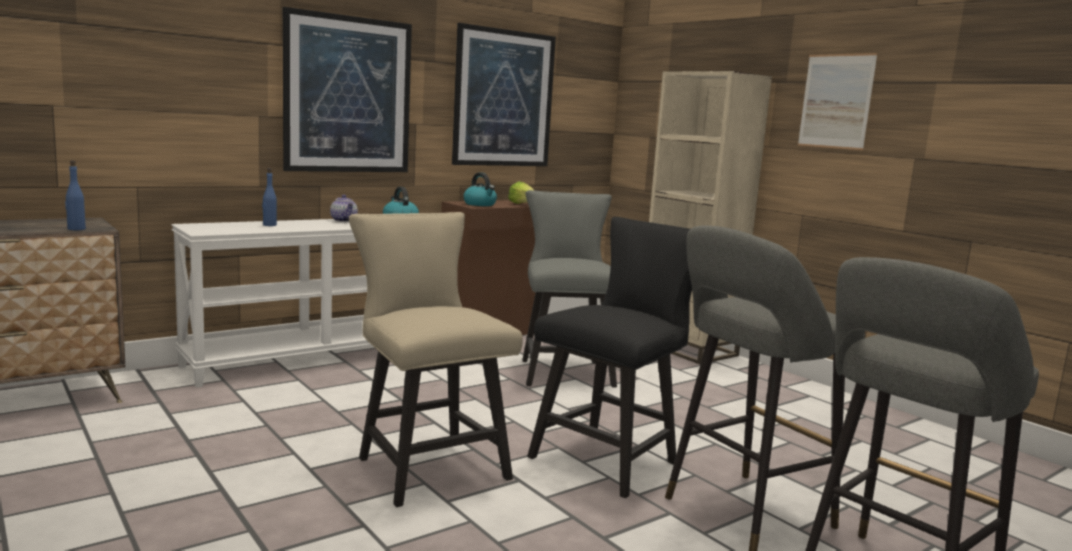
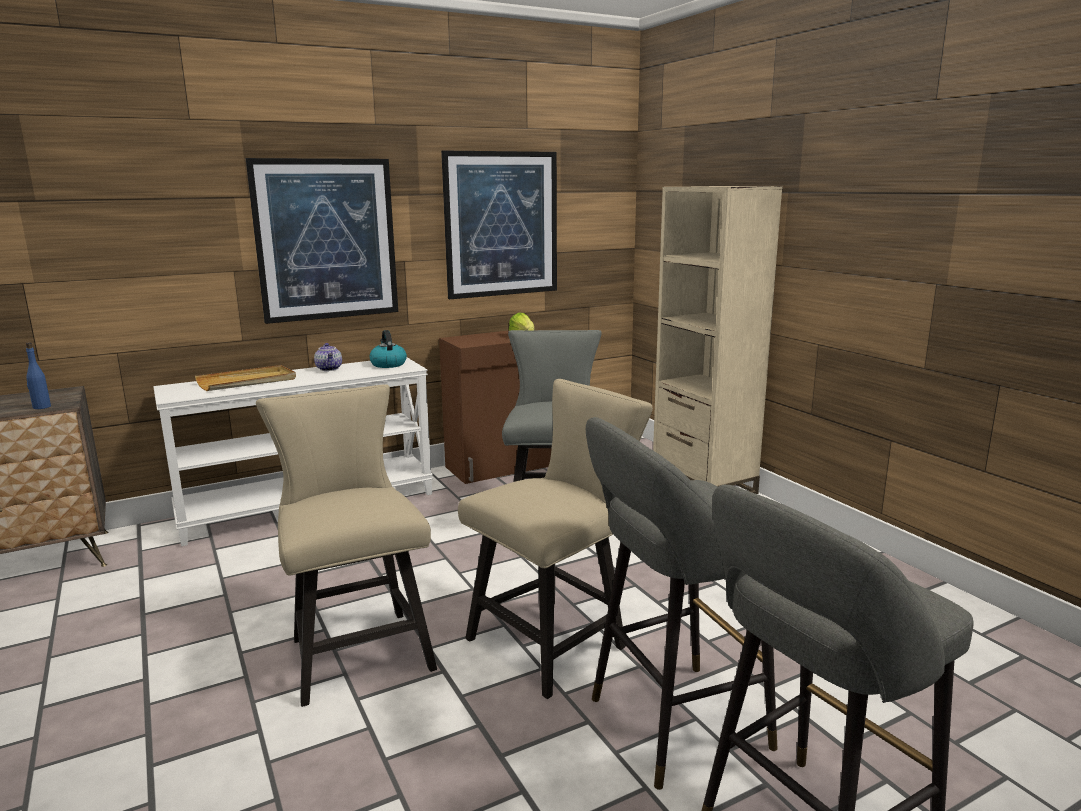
camera: 10 degrees right, 5 degrees up
blue bottle [262,168,277,226] -> beige tray [195,365,296,391]
kettle [463,172,497,206] -> none
black chair [527,217,692,498] -> beige chair [458,379,653,699]
picture [798,53,878,150] -> none

